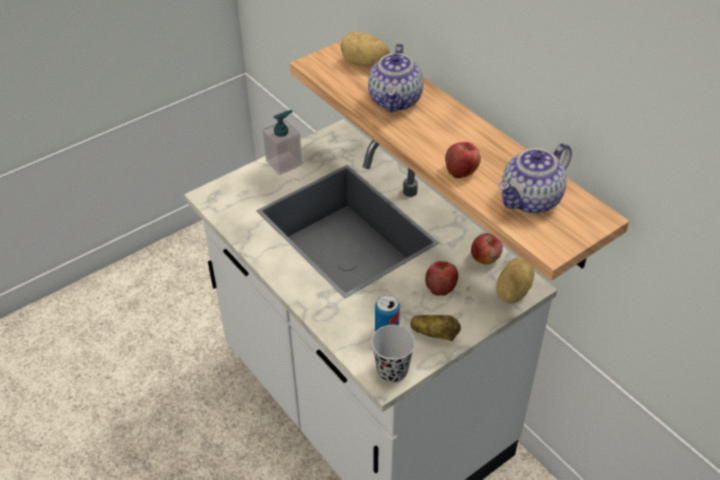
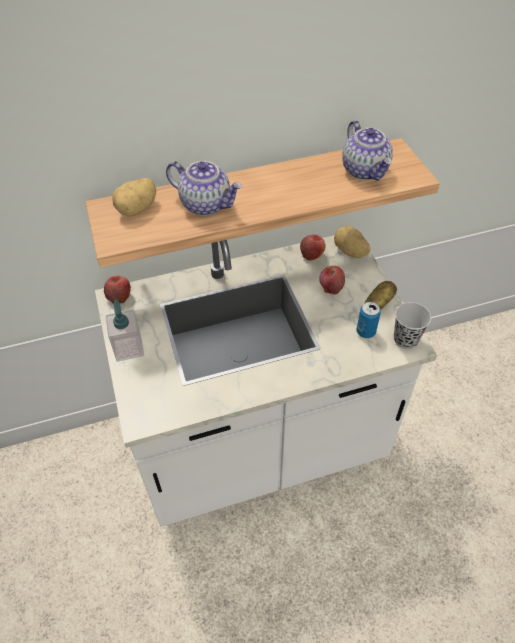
camera: 70 degrees left, 5 degrees up
apple [445,142,481,178] -> apple moved to [104,276,131,304]

